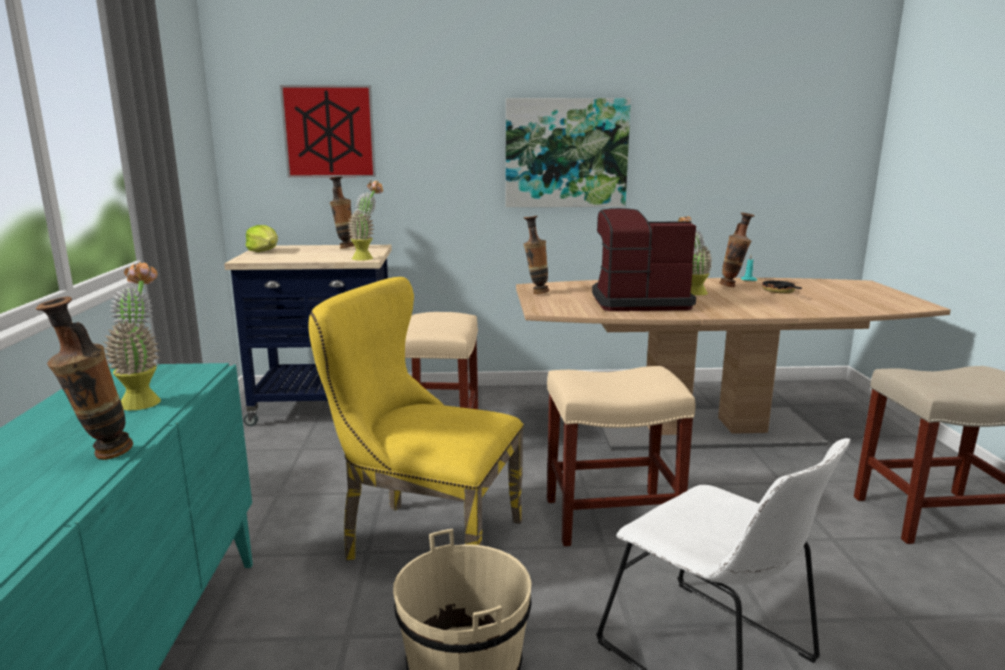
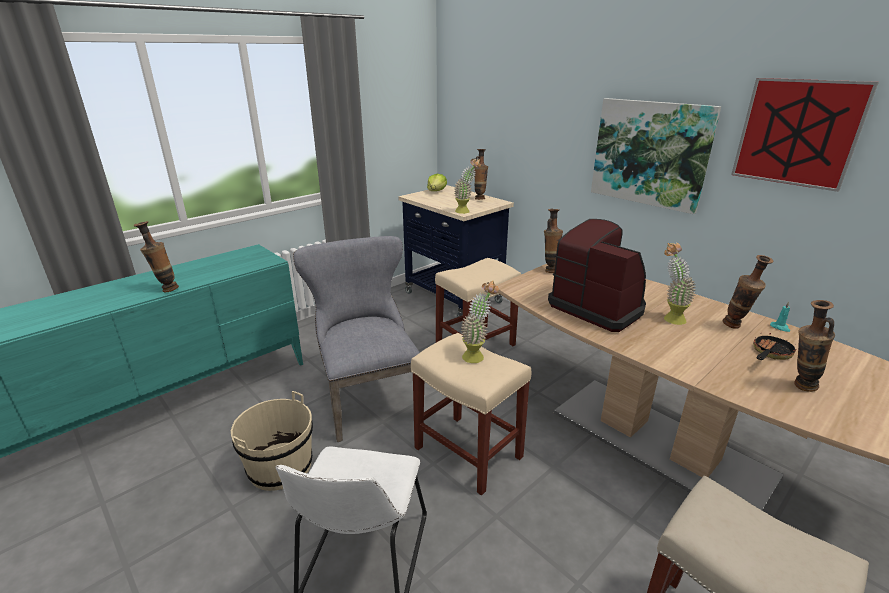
camera: 50 degrees right, 10 degrees up
potted plant [104,262,161,410] -> potted plant moved to [460,281,499,363]
picture [280,85,376,177] -> picture moved to [731,78,879,192]
yellow chair [309,277,524,560] -> grey chair [293,236,420,442]
none -> vase [794,300,835,392]

